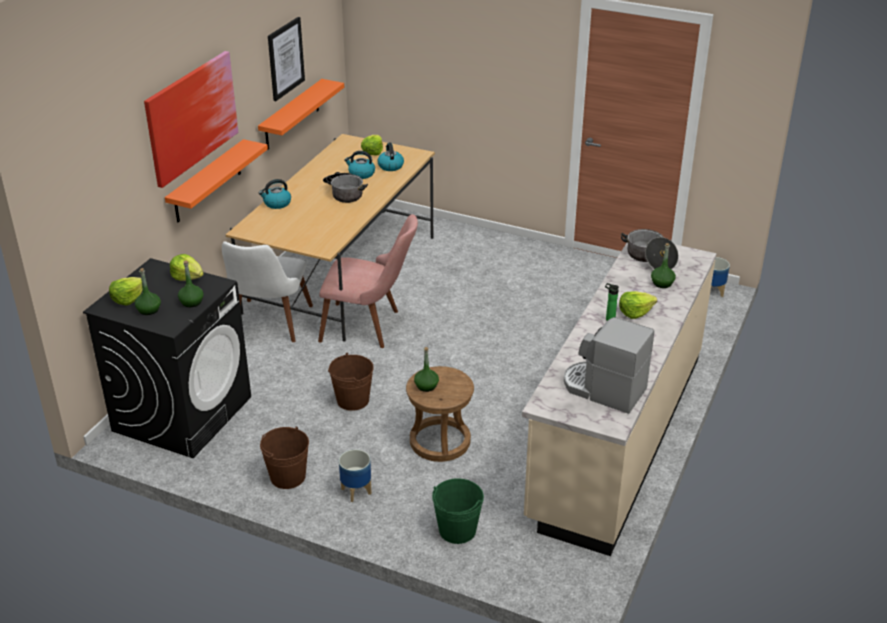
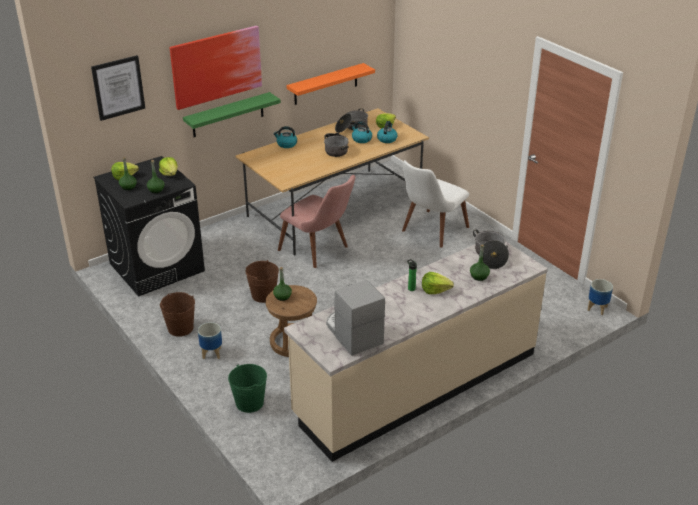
camera: 30 degrees right, 0 degrees up
orange shelf [165,139,268,222] -> green shelf [183,92,281,137]
white chair [222,241,313,342] -> white chair moved to [402,160,469,247]
picture [268,17,305,101] -> picture moved to [91,55,145,121]
none -> cooking pot [335,108,368,133]

